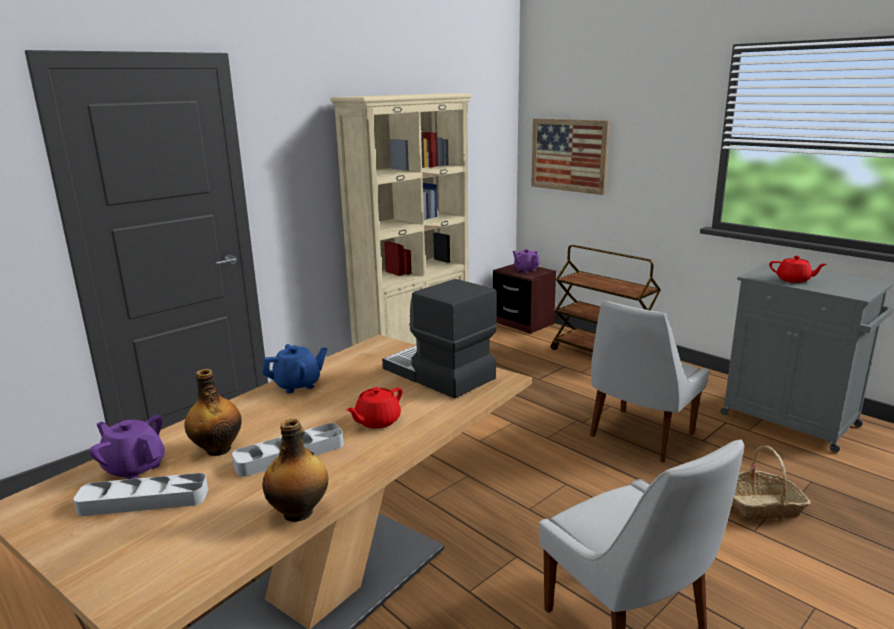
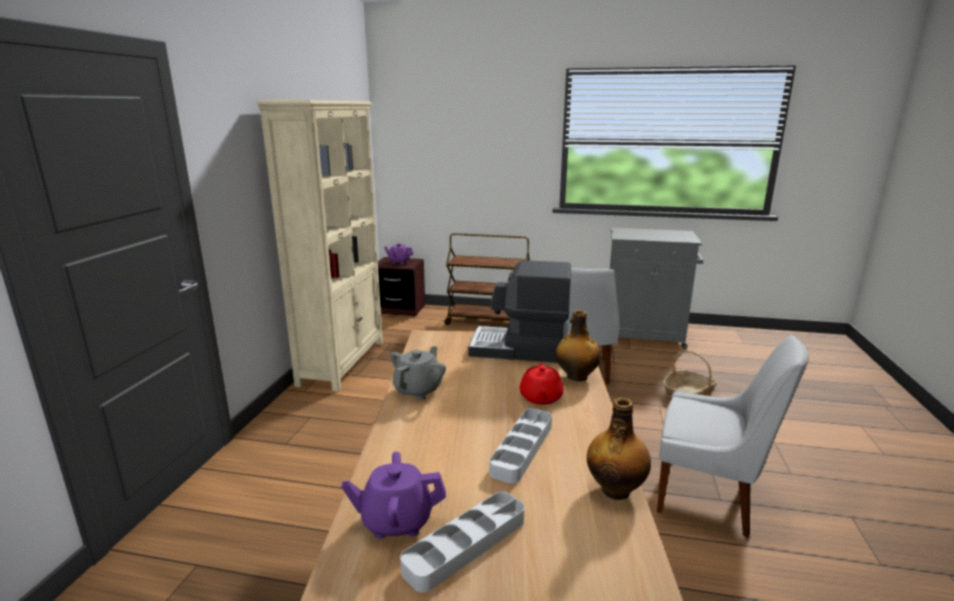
camera: 35 degrees left, 0 degrees up
bottle [184,369,242,456] -> bottle moved to [555,310,601,381]
blue teapot [262,344,327,393] -> grey teapot [390,346,446,400]
picture [531,118,610,195] -> none
red teapot [769,256,827,283] -> none

